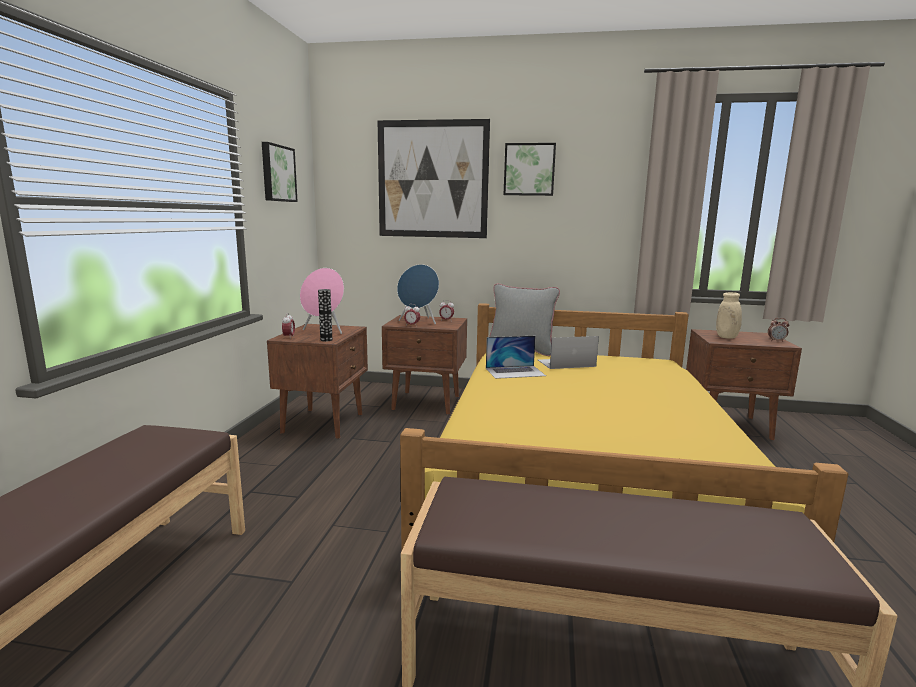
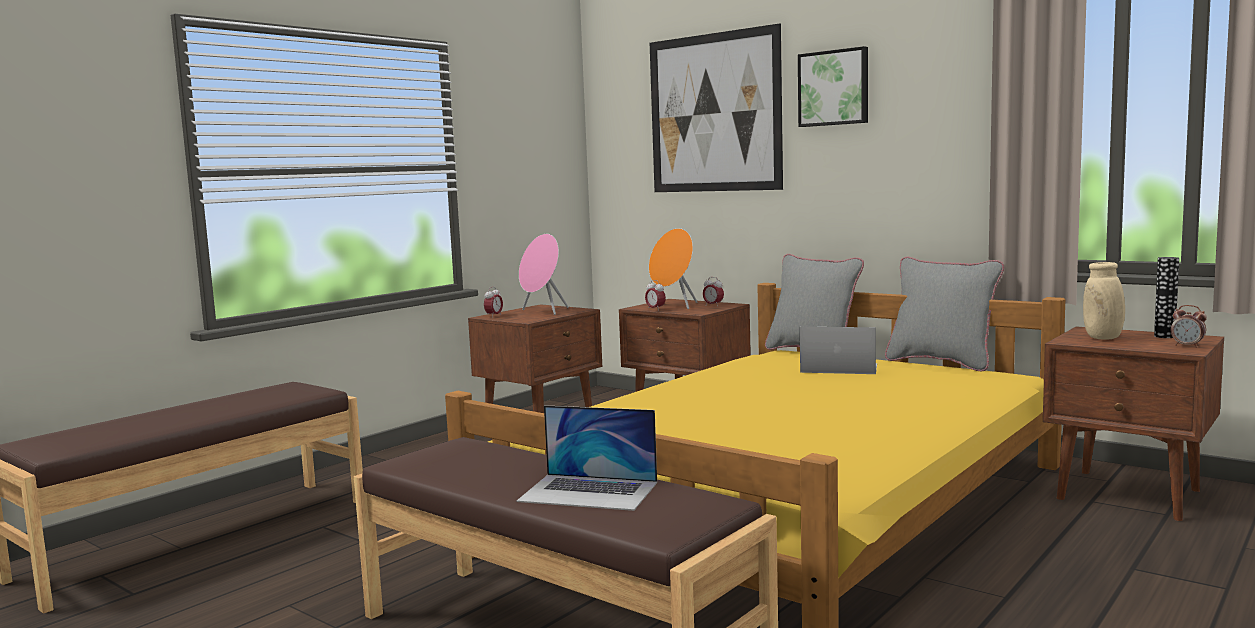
camera: 30 degrees right, 5 degrees down
picture [262,142,298,202] -> none
vase [318,289,333,341] -> vase moved to [1154,257,1179,338]
blue speaker [397,264,439,324] -> orange speaker [649,228,698,309]
laptop [486,336,546,379] -> laptop moved to [517,405,657,511]
none -> grey pillow [885,257,1004,372]

